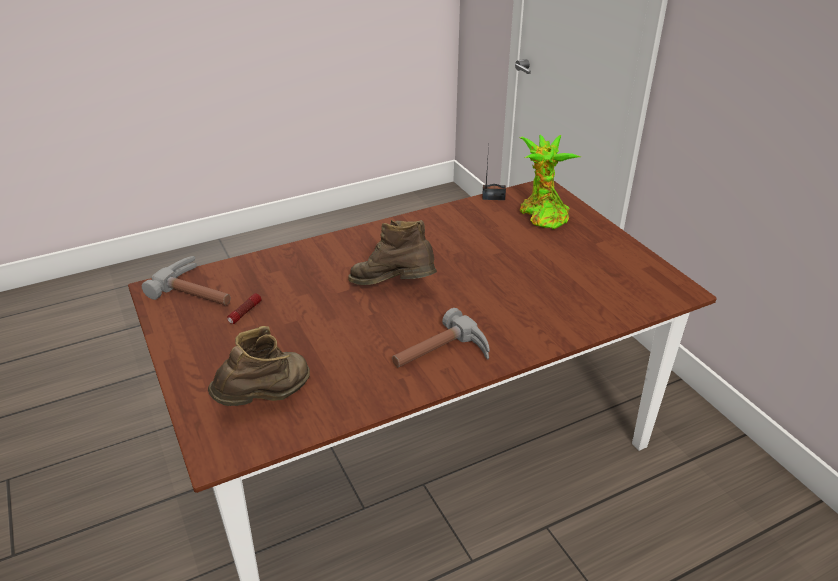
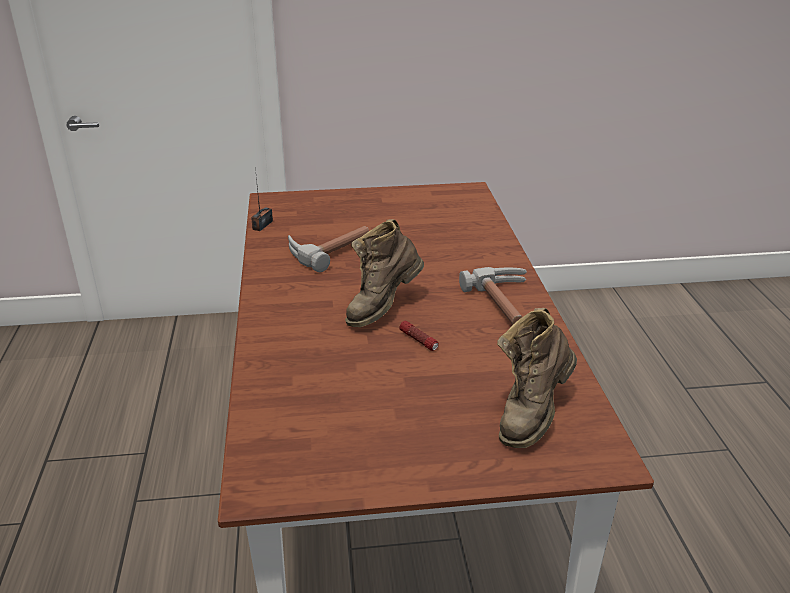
camera: 70 degrees left, 5 degrees down
hammer [142,256,230,305] -> hammer moved to [288,226,369,273]
brown boot [208,326,310,406] -> brown boot turned 120 degrees counterclockwise [497,308,577,448]
flashlight [227,293,261,324] -> flashlight moved to [399,321,439,351]
potted plant [519,135,581,229] -> none

